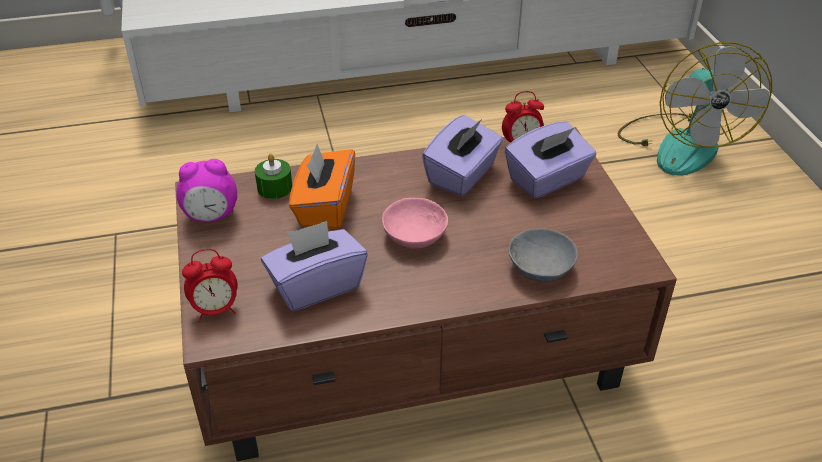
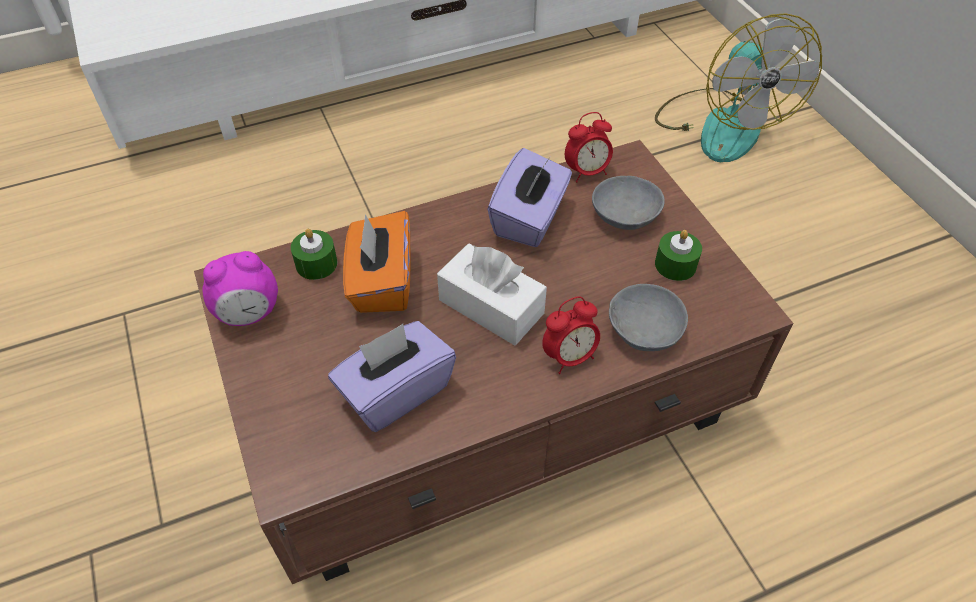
camera: 10 degrees left, 10 degrees up
alarm clock [182,249,237,322] -> alarm clock moved to [542,296,600,374]
pink bowl [382,198,448,249] -> white tissue box [437,244,547,345]
purple tissue box [505,122,596,198] -> grey bowl [592,176,665,230]
none -> green candle [655,230,702,281]

